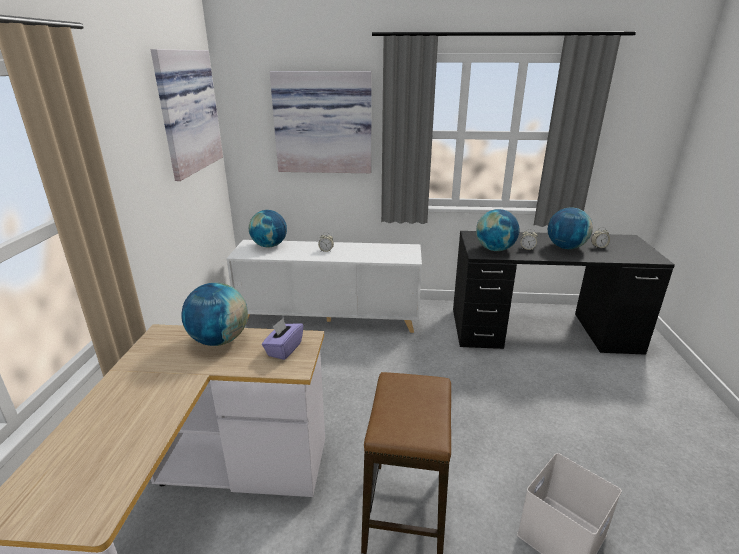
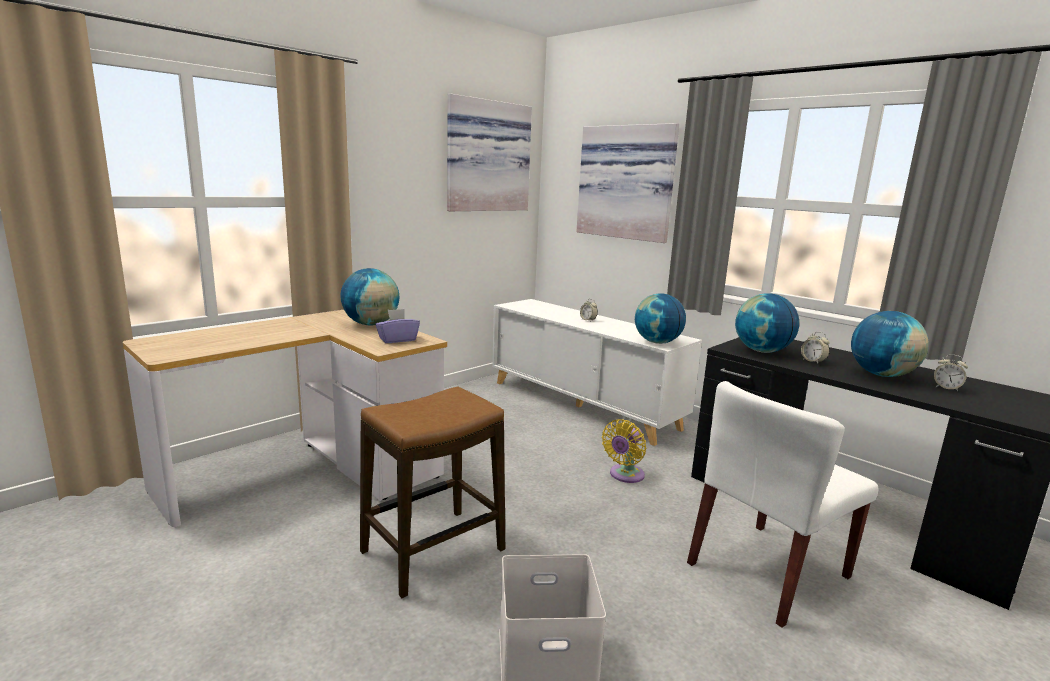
camera: 40 degrees right, 10 degrees down
globe [249,210,287,247] -> globe moved to [635,293,686,344]
none -> yellow fan [602,419,646,483]
none -> white chair [687,381,879,628]

